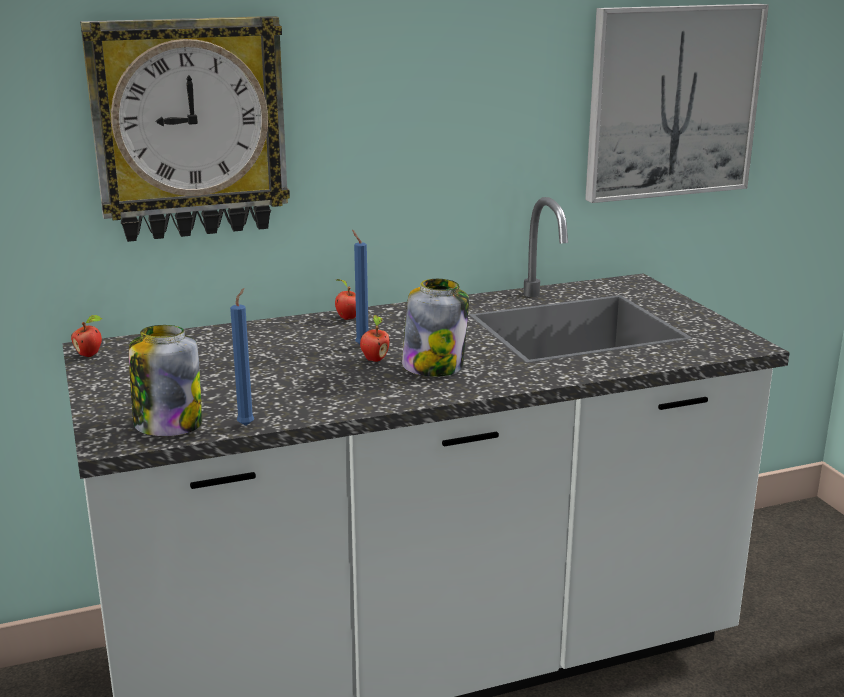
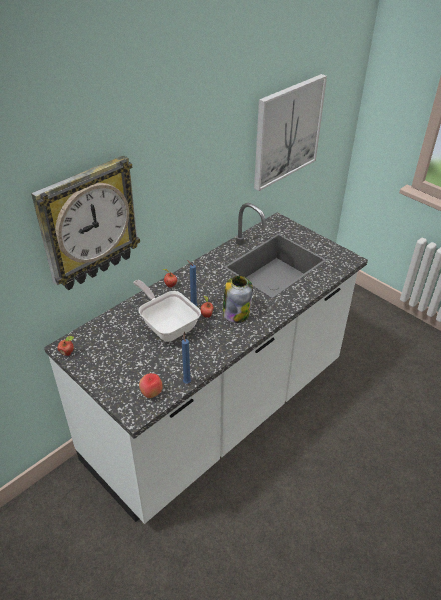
camera: 25 degrees left, 20 degrees up
jar [129,325,202,436] -> apple [139,373,163,398]
none -> frying pan [133,280,201,342]

